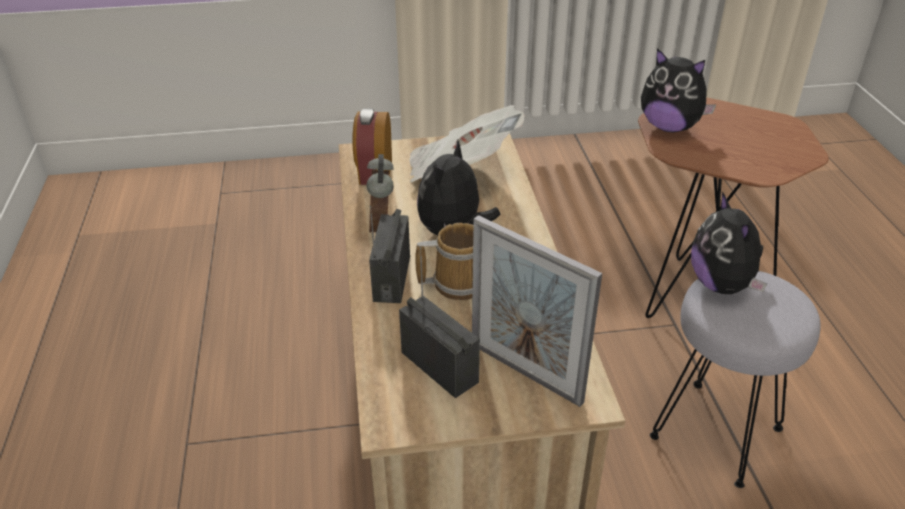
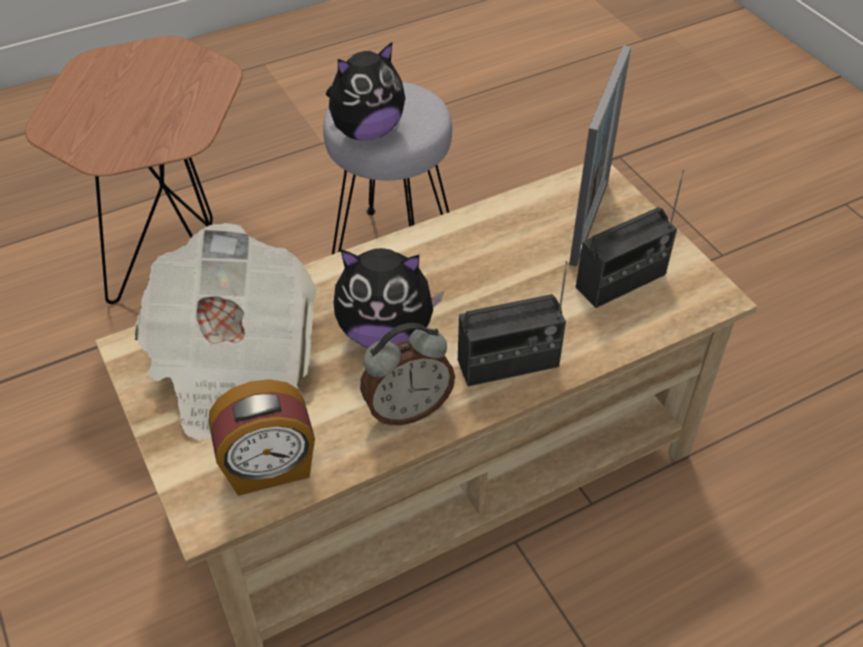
camera: 110 degrees left, 10 degrees up
radio [399,247,480,398] -> radio turned 150 degrees counterclockwise [576,170,684,308]
mug [415,223,473,300] -> none
plush toy [641,48,717,132] -> none

